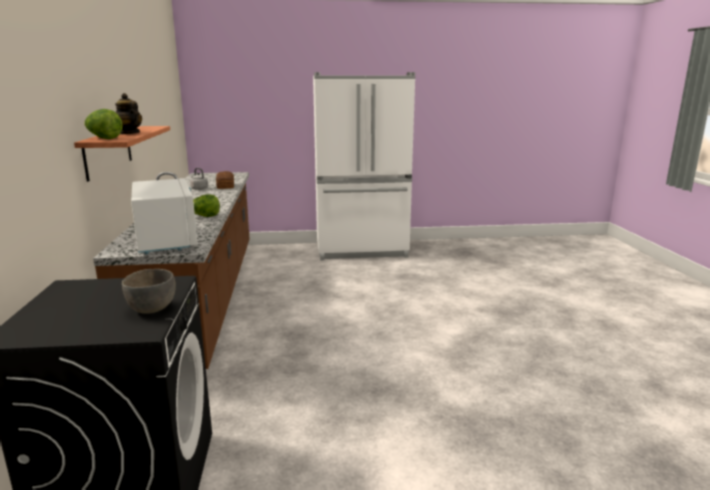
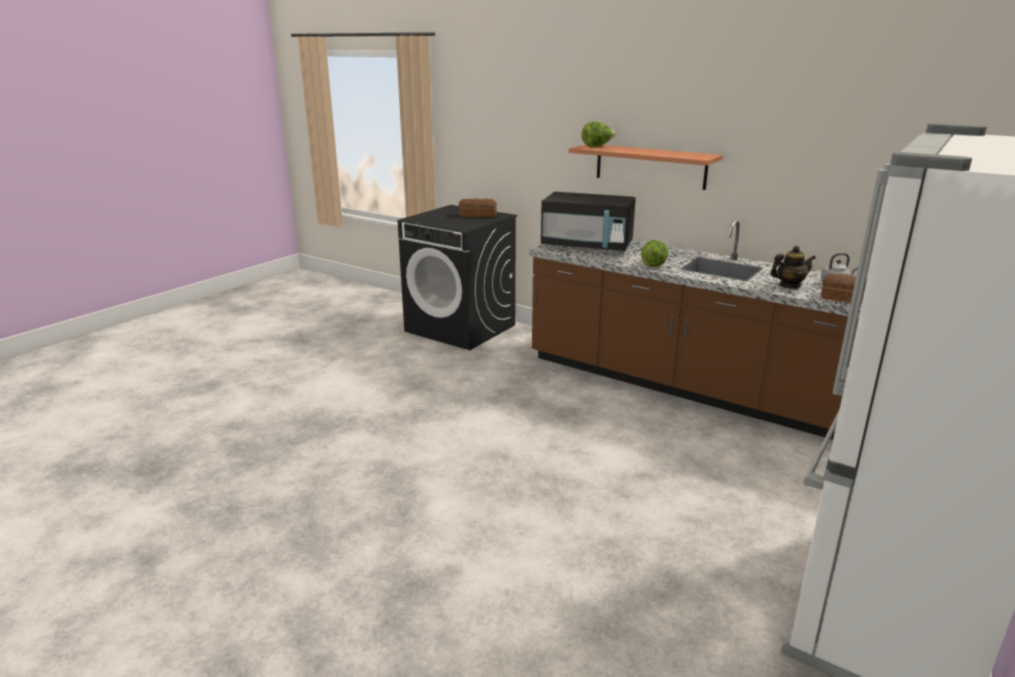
camera: 130 degrees right, 5 degrees up
teapot [115,93,142,134] -> teapot moved to [770,246,816,288]
grey bowl [122,269,176,314] -> none
white microwave [131,178,198,254] -> black microwave [541,192,636,253]
none -> bread [459,199,497,217]

